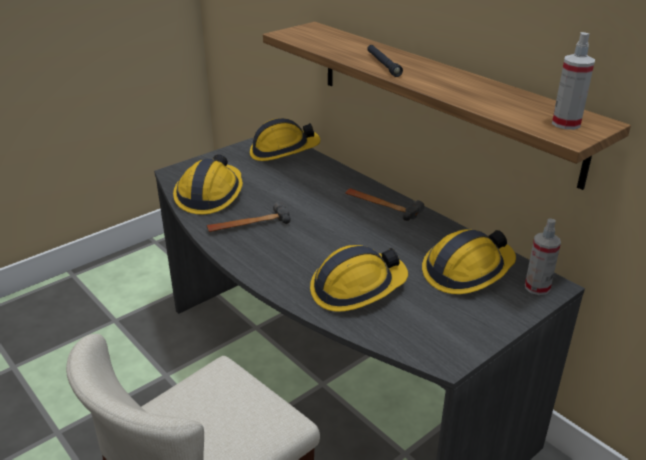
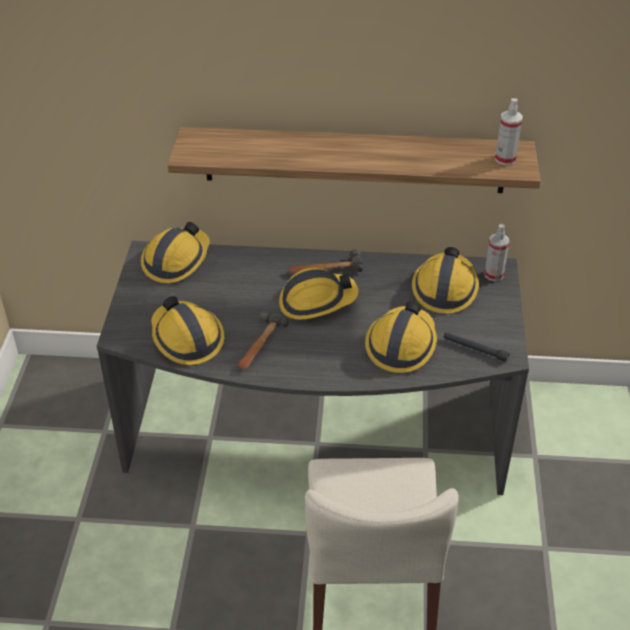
camera: 45 degrees left, 10 degrees up
black flashlight [367,45,403,77] -> black flashlight moved to [444,332,509,362]
none -> hard hat [279,267,358,320]

